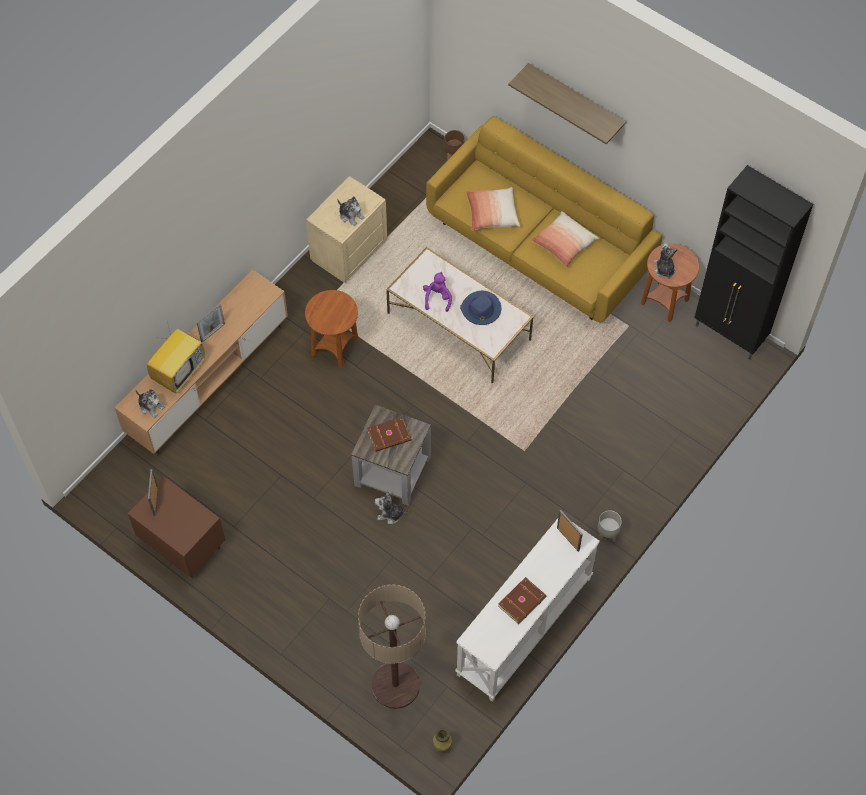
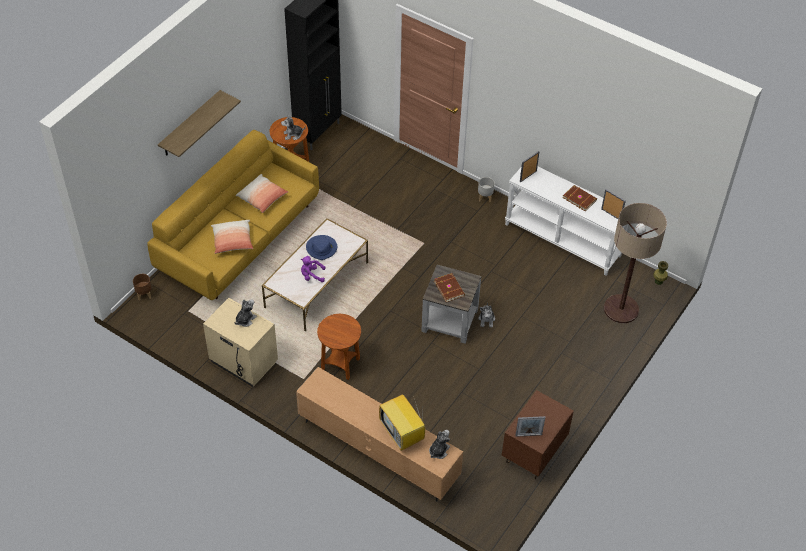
camera: 95 degrees left, 10 degrees down
television [147,318,205,394] -> television turned 150 degrees counterclockwise [379,394,425,451]
picture frame [197,304,225,342] -> picture frame moved to [601,189,626,219]

